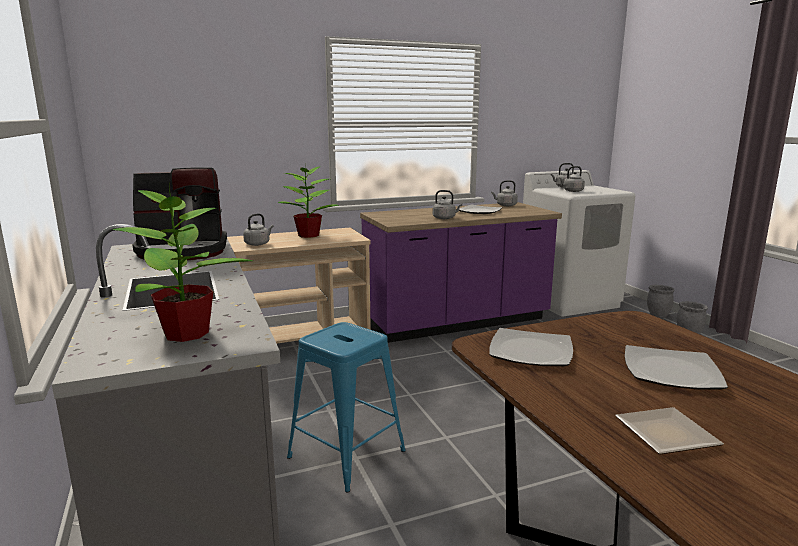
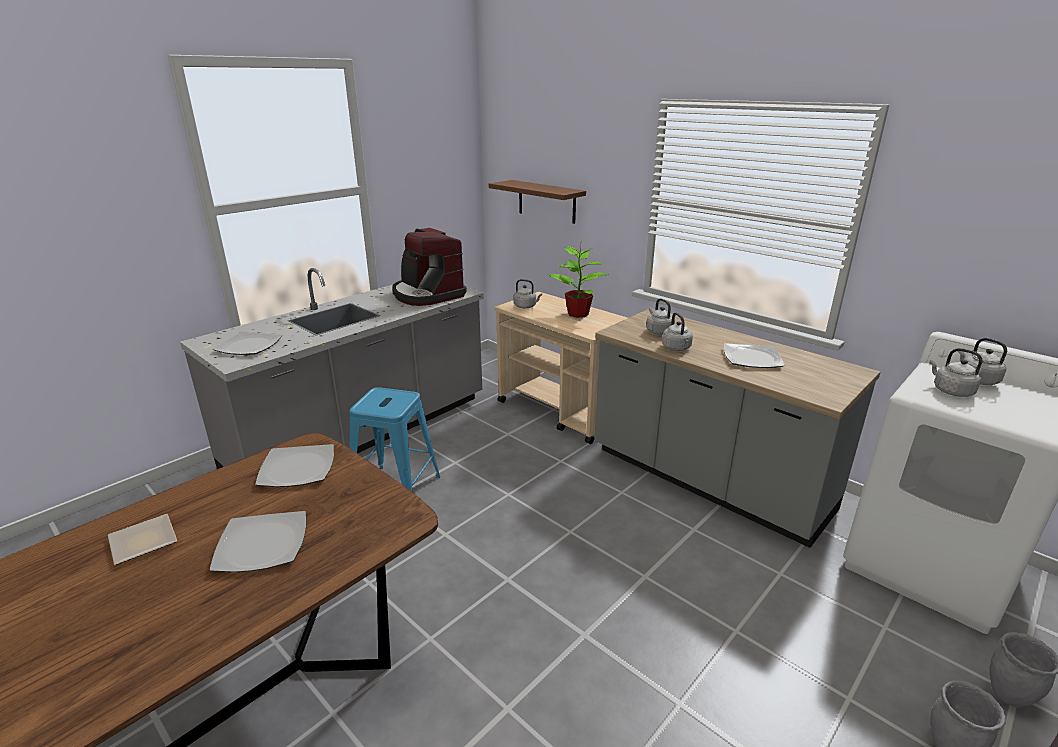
camera: 65 degrees right, 10 degrees up
potted plant [112,183,253,342] -> plate [213,332,282,355]
purple counter [360,202,562,343] -> grey counter [594,309,880,548]
grey kettle [491,180,518,206] -> grey kettle moved to [646,298,675,335]
none -> brown shelf [489,180,586,224]

